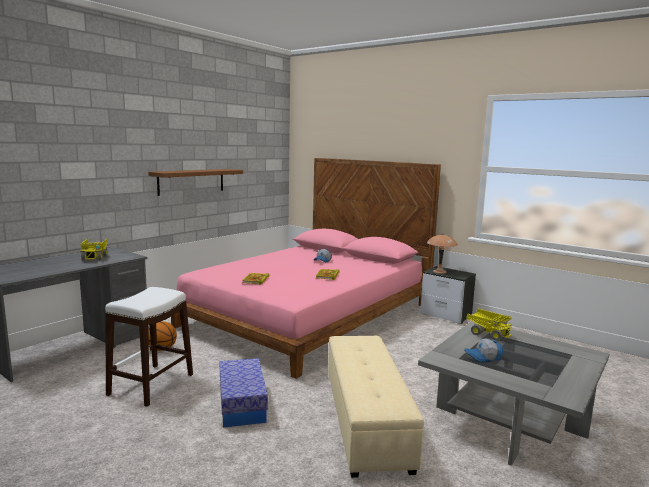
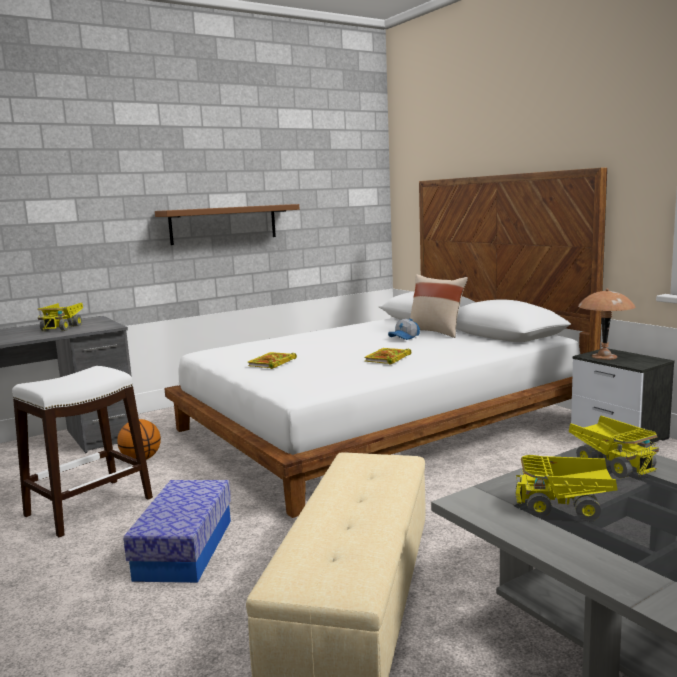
camera: 20 degrees right, 0 degrees up
pink bed [171,158,441,379] -> white bed [164,167,607,518]
cap [464,338,503,362] -> toy truck [515,455,618,522]
none -> beige pillow [410,274,468,338]

